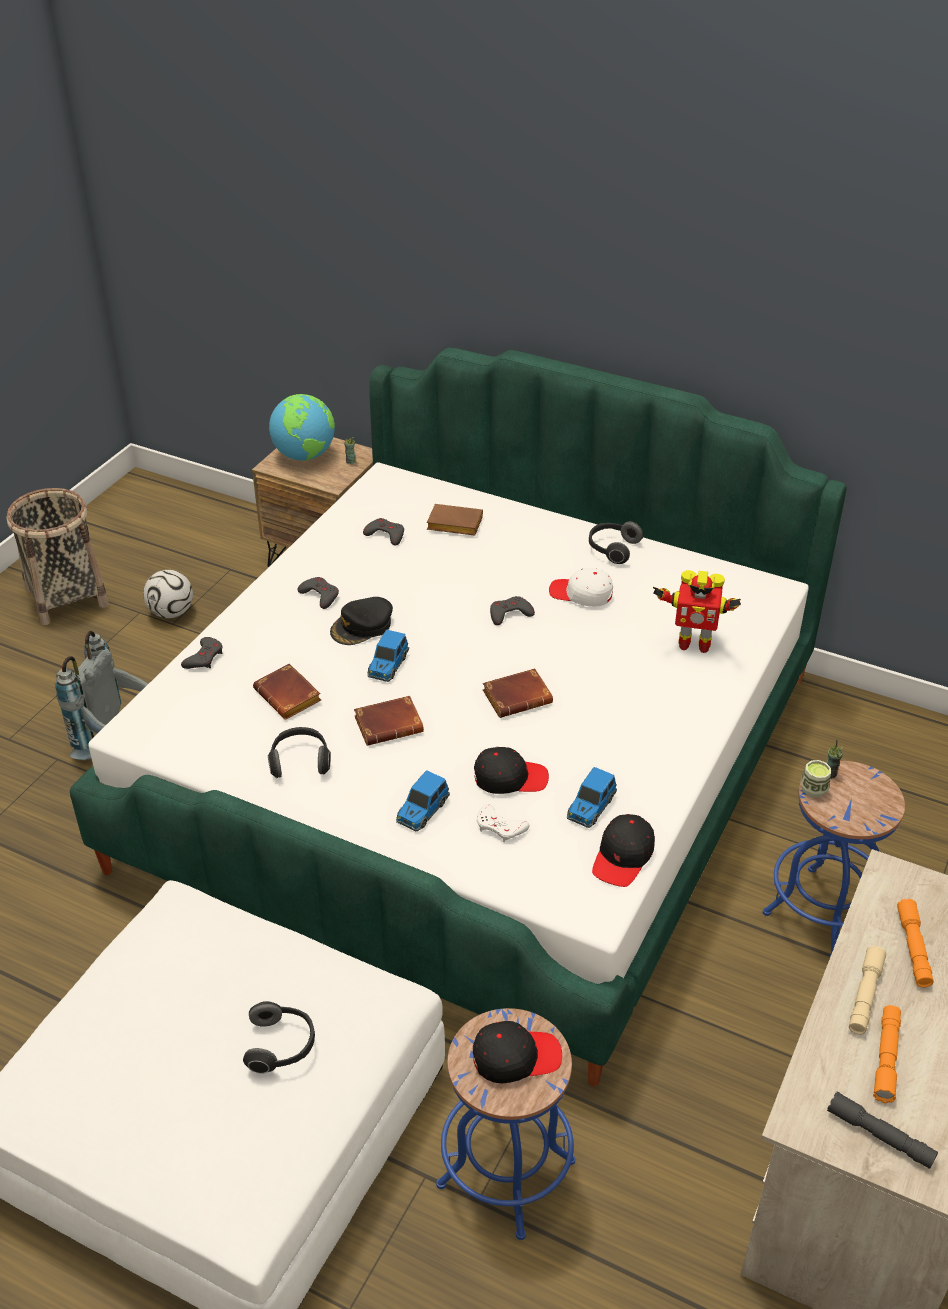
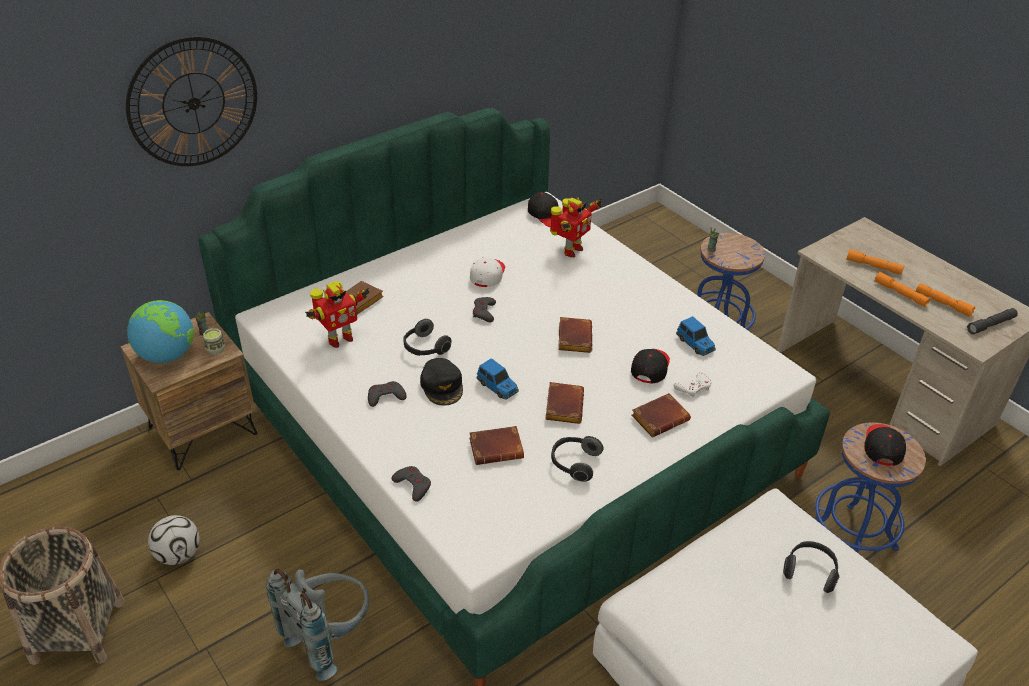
camera: 65 degrees left, 0 degrees up
grey game controller [363,518,404,546] -> toy robot [305,281,370,348]
toy car [396,770,450,831] -> brown book [632,393,691,437]
white cap [549,568,613,607] -> white cap turned 150 degrees clockwise [470,257,505,287]
headphones [589,521,643,564] -> headphones moved to [404,319,452,356]
black cap [592,814,655,887] -> black cap moved to [528,192,559,227]
cup [801,760,831,798] -> cup moved to [203,328,225,355]
beige flashlight [849,945,886,1035] -> orange flashlight [874,272,930,307]
none -> wall clock [126,37,257,166]

